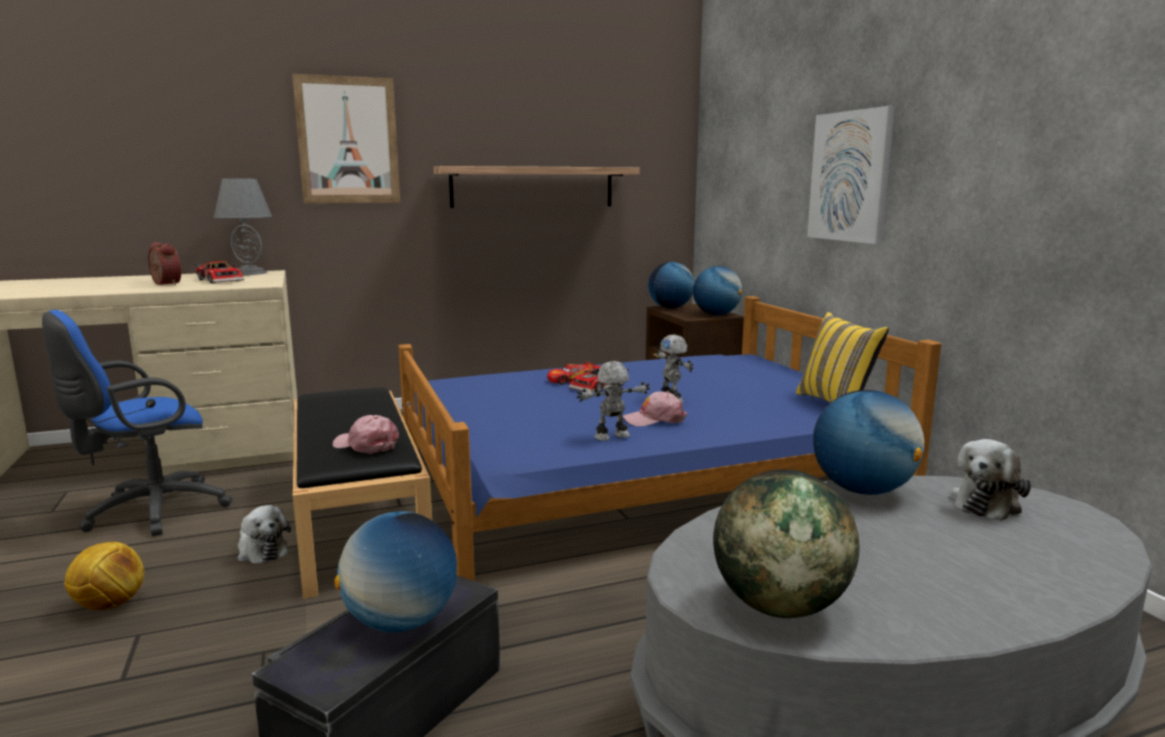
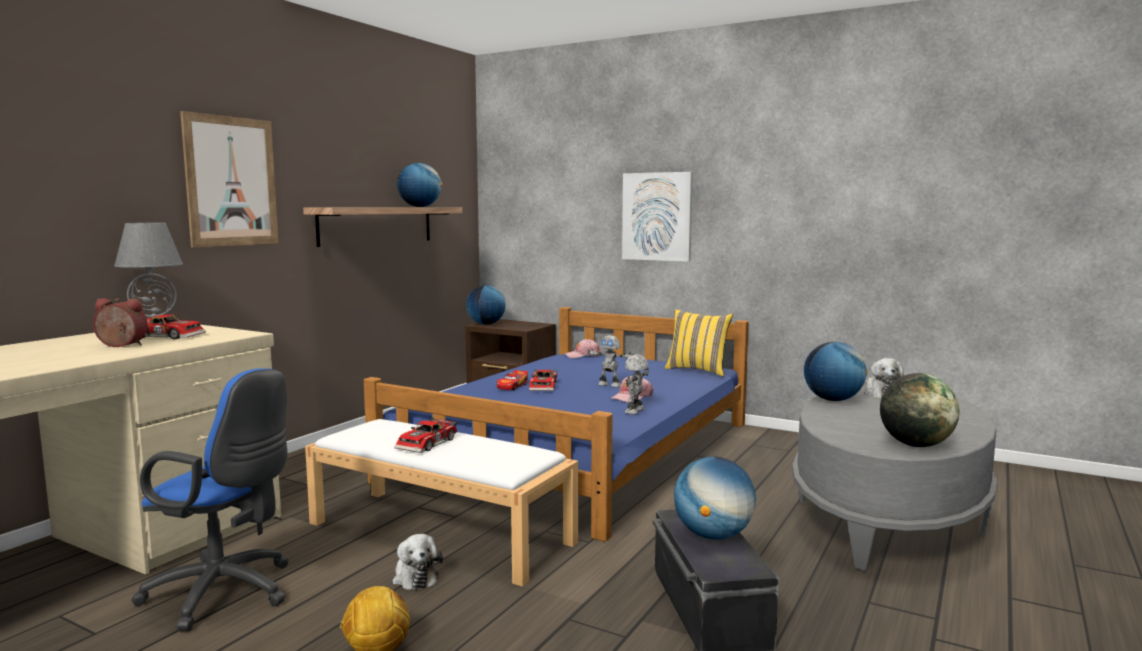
camera: 40 degrees left, 5 degrees down
blue office chair [42,310,233,536] -> blue office chair turned 75 degrees counterclockwise [132,368,289,632]
plush toy [238,505,291,564] -> plush toy turned 60 degrees clockwise [392,534,443,591]
black bench [293,387,432,599] -> white bench [305,419,578,587]
pink cap [333,415,399,454] -> pink cap moved to [565,339,602,358]
globe [693,266,742,315] -> globe moved to [397,163,443,207]
none -> toy car [394,418,458,453]

